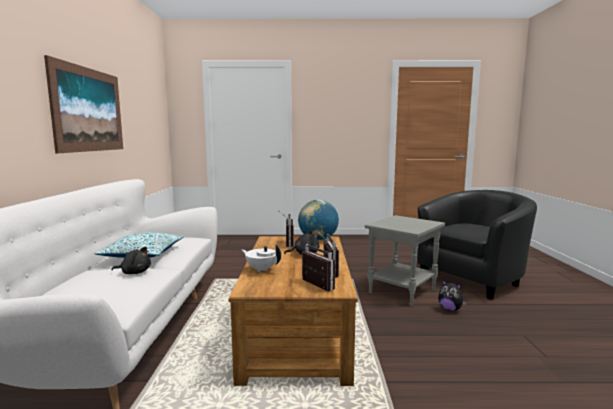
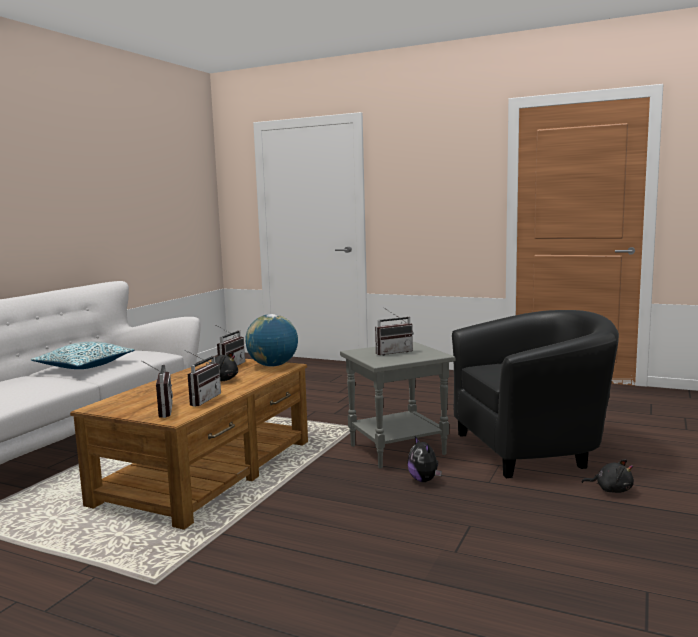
camera: 25 degrees right, 0 degrees up
picture [44,55,123,153] -> none
black plush toy [112,247,151,274] -> black plush toy moved to [581,459,634,493]
white teapot [242,244,281,272] -> none
none -> radio [375,307,413,356]

